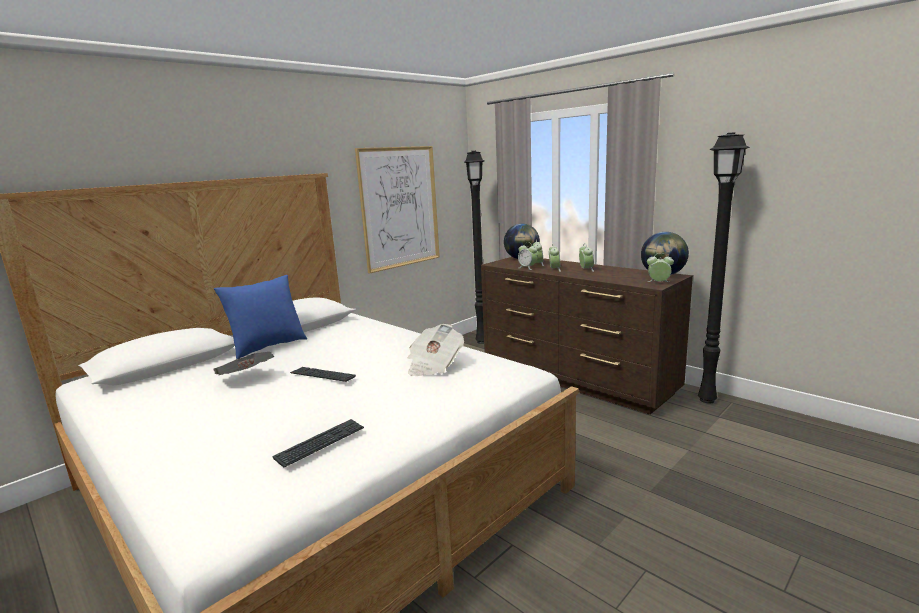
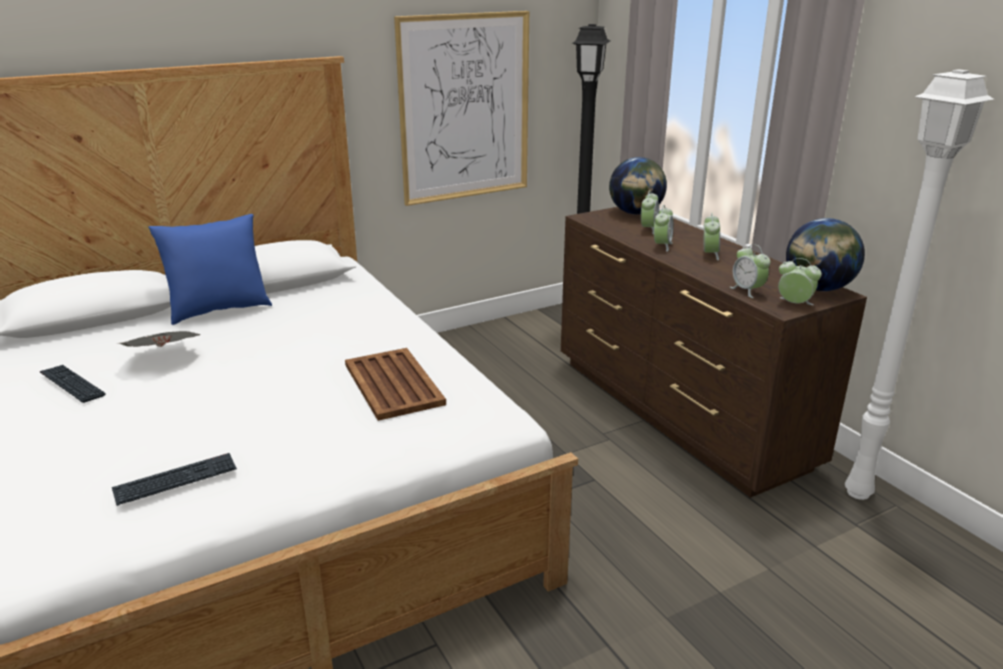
camera: 15 degrees right, 10 degrees up
keyboard [290,367,356,382] -> keyboard moved to [40,365,106,403]
newspaper [407,324,464,376] -> brown tray [345,348,446,421]
alarm clock [518,242,537,270] -> alarm clock moved to [730,244,770,298]
black floor lamp [698,133,750,404] -> white floor lamp [845,69,994,500]

